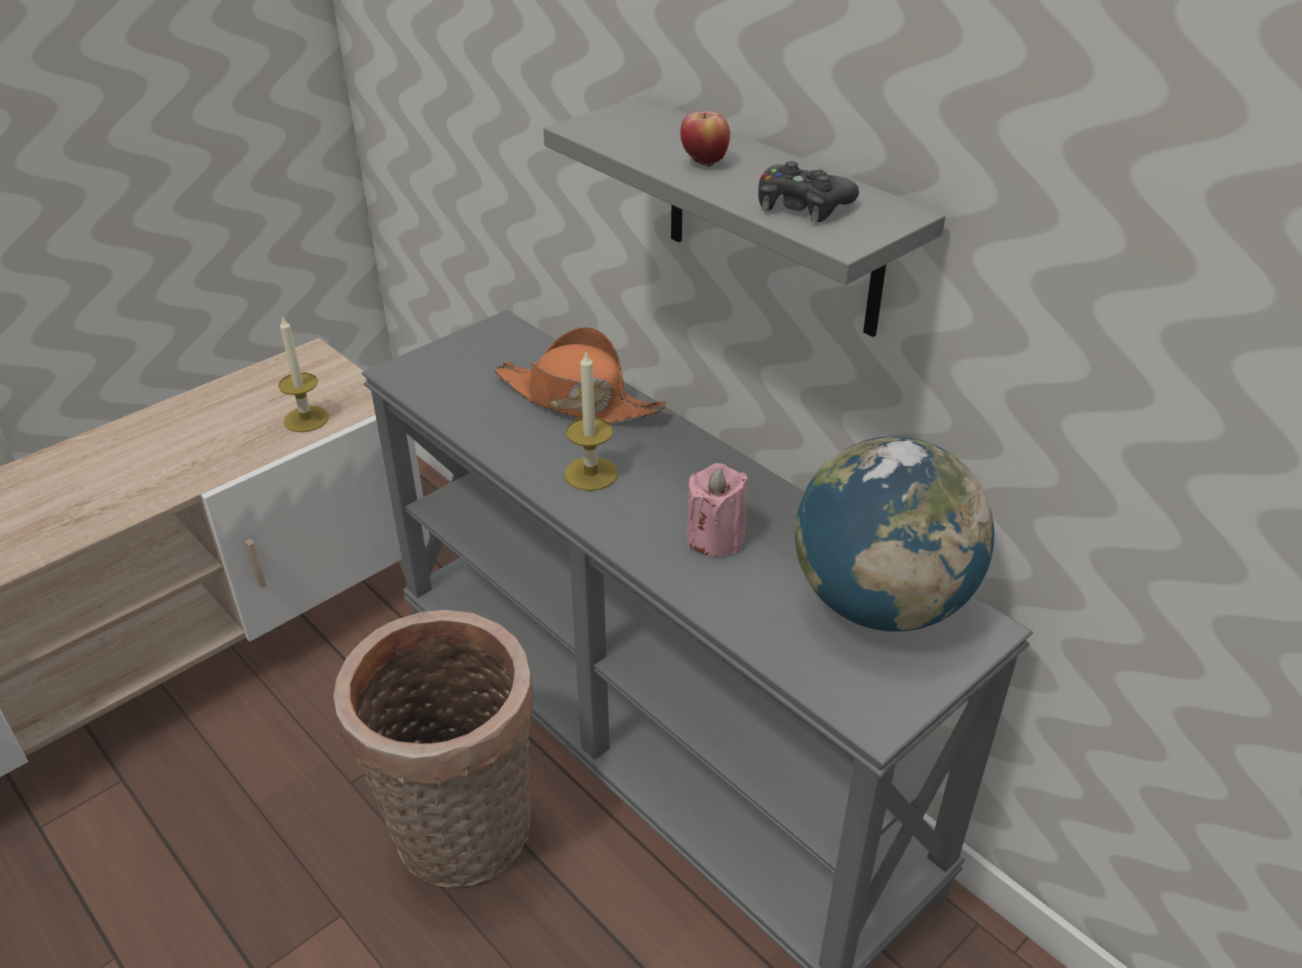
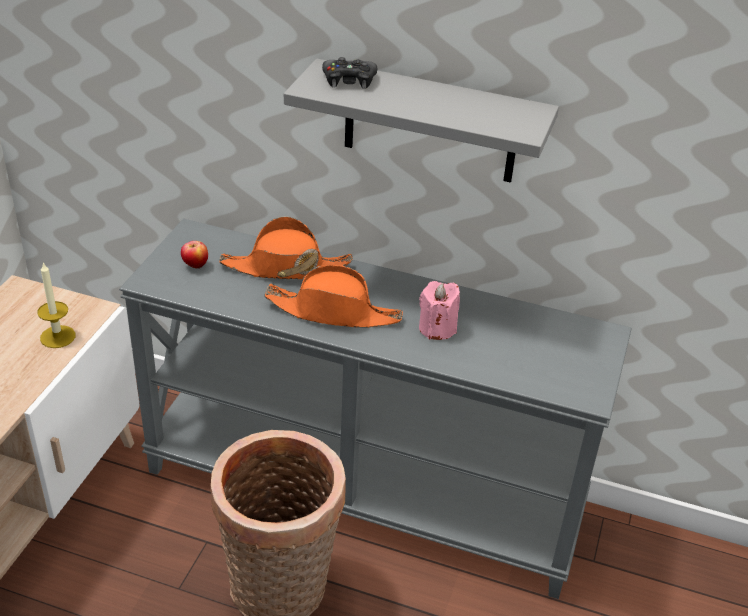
camera: 30 degrees left, 0 degrees up
candle [564,352,618,491] -> orange hat [264,265,403,328]
apple [680,111,730,167] -> apple moved to [181,241,208,268]
black game controller [758,161,859,222] -> black game controller moved to [322,57,377,89]
globe [795,436,994,632] -> none

